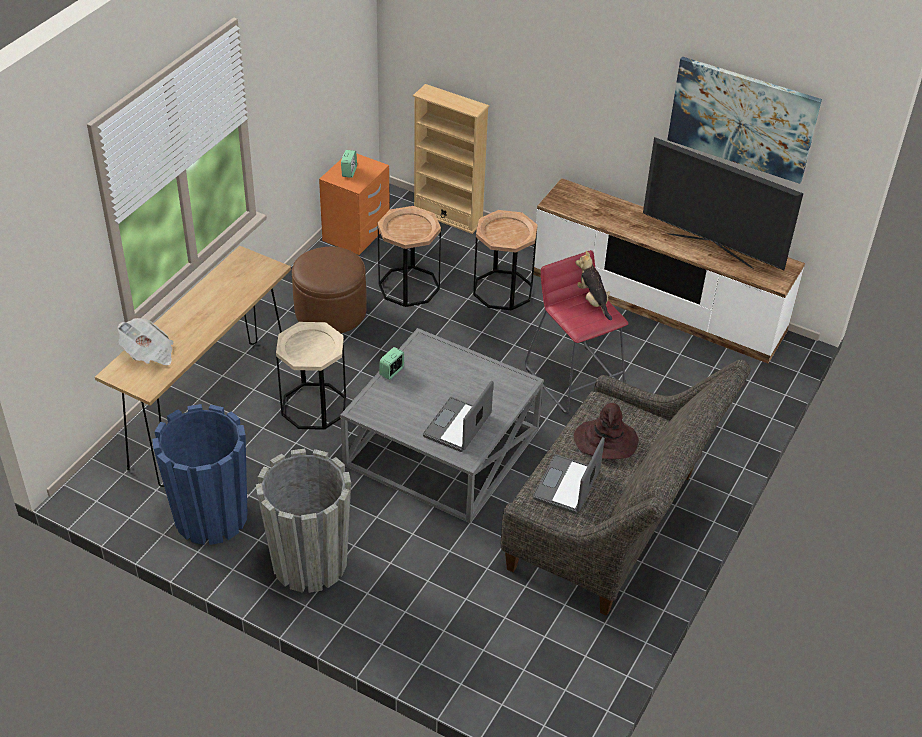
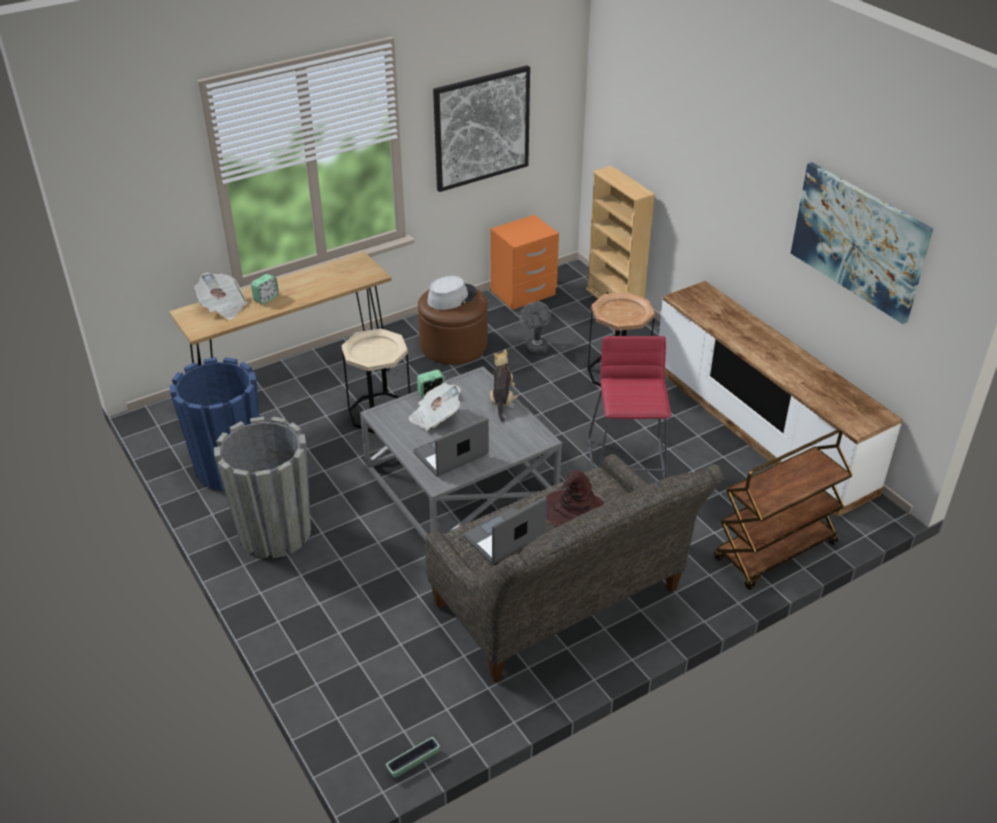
camera: 30 degrees right, 5 degrees down
alarm clock [341,150,357,178] -> alarm clock moved to [251,274,279,304]
brown side table [377,206,441,307] -> grey fan [519,302,551,355]
plush toy [575,250,612,320] -> plush toy moved to [490,349,518,422]
television [643,137,804,270] -> none
none -> planter [386,737,440,779]
none -> newspaper [409,383,461,431]
none -> grey hat [427,276,476,310]
none -> picture [433,65,530,192]
none -> brown cart [714,429,853,590]

